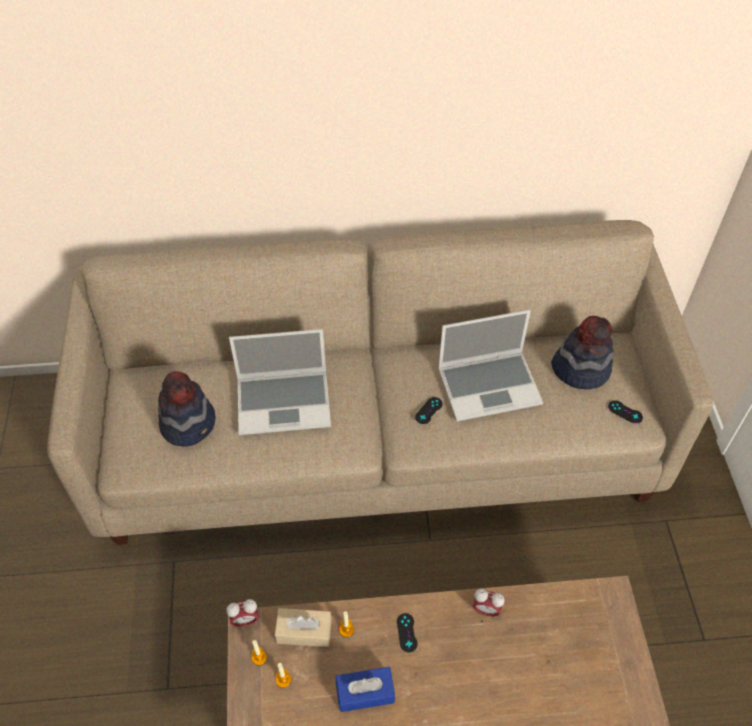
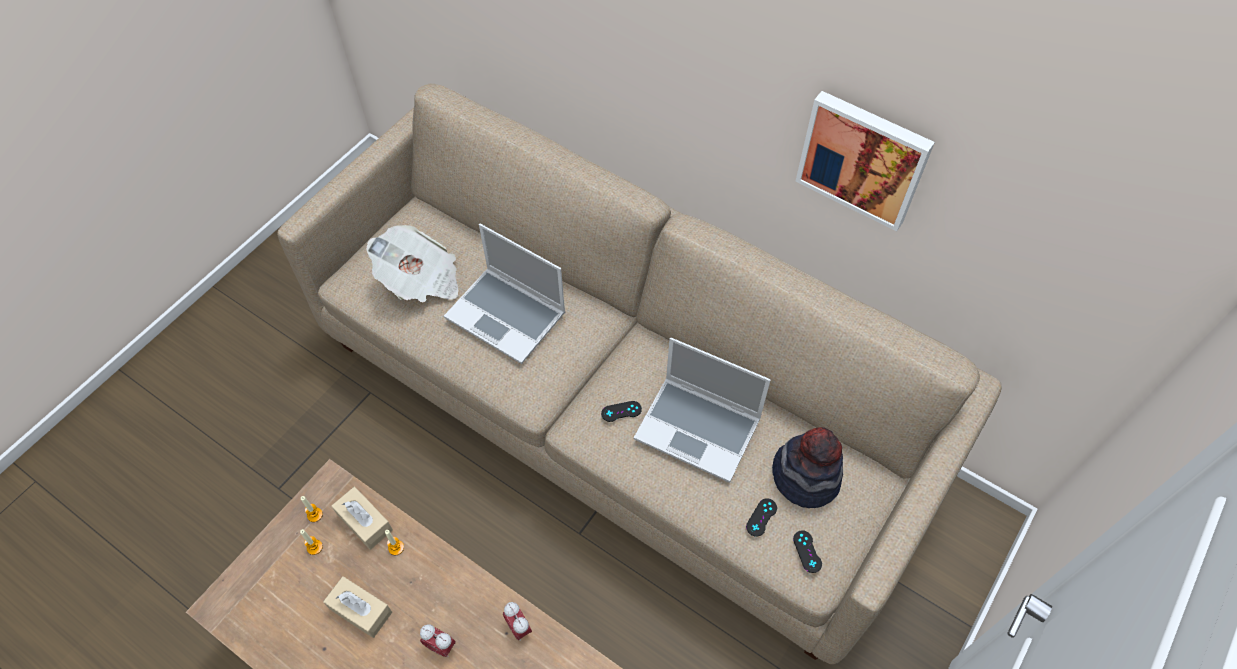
camera: 40 degrees right, 5 degrees up
hat [158,371,216,447] -> newspaper [366,225,458,302]
alarm clock [226,599,259,628] -> alarm clock moved to [420,624,456,657]
blue tissue box [336,667,395,712] -> beige tissue box [323,576,392,638]
black game controller [397,613,418,652] -> black game controller moved to [746,498,777,537]
none -> picture [795,91,935,231]

